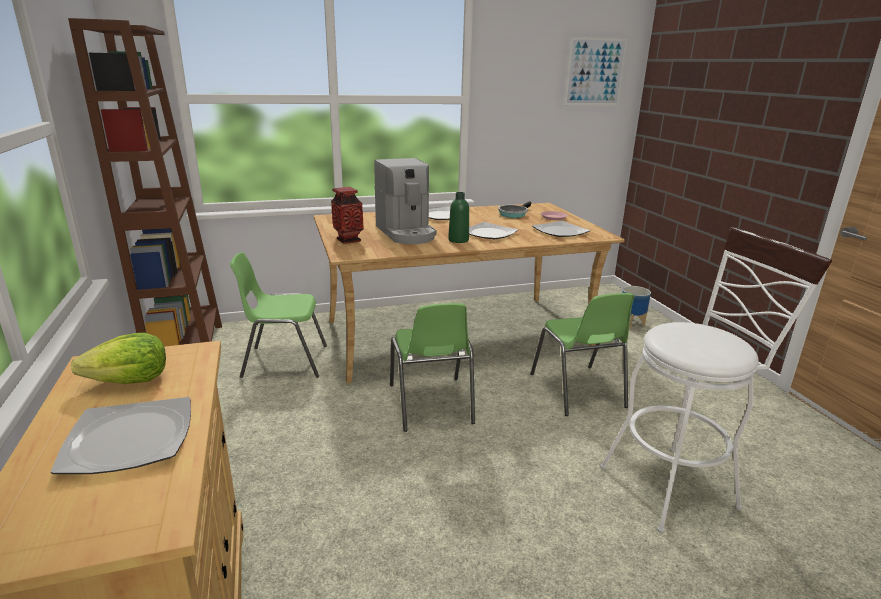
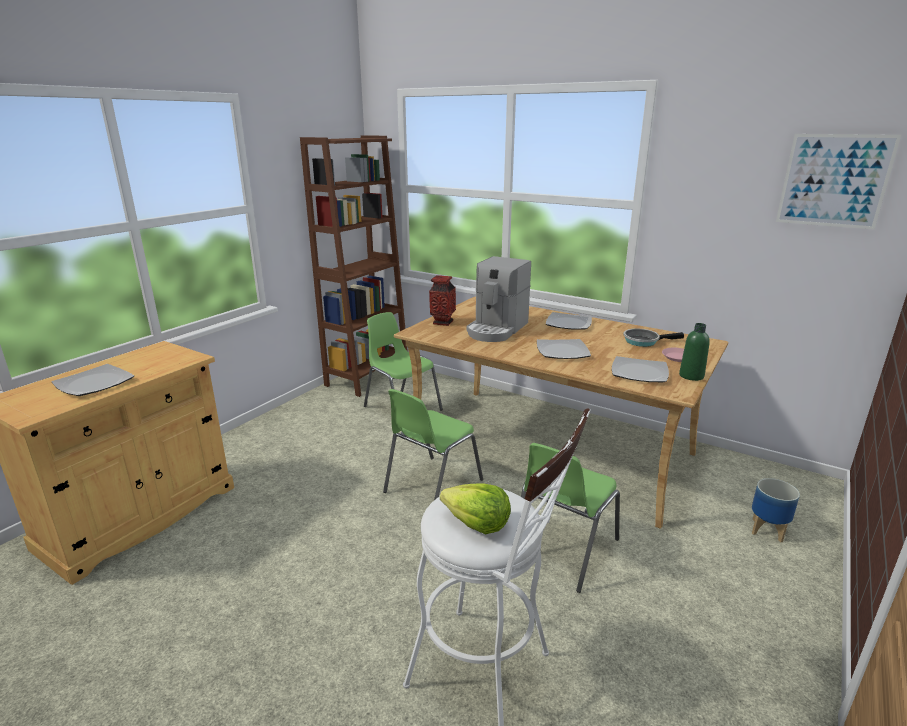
camera: 50 degrees right, 0 degrees up
lettuce [71,333,166,384] -> lettuce moved to [440,483,511,534]
green bottle [448,192,469,243] -> green bottle moved to [679,323,710,381]

